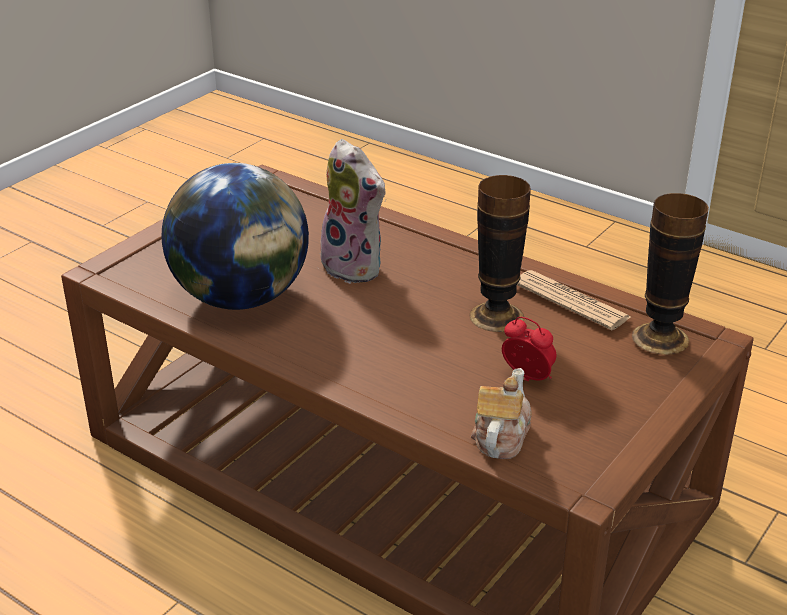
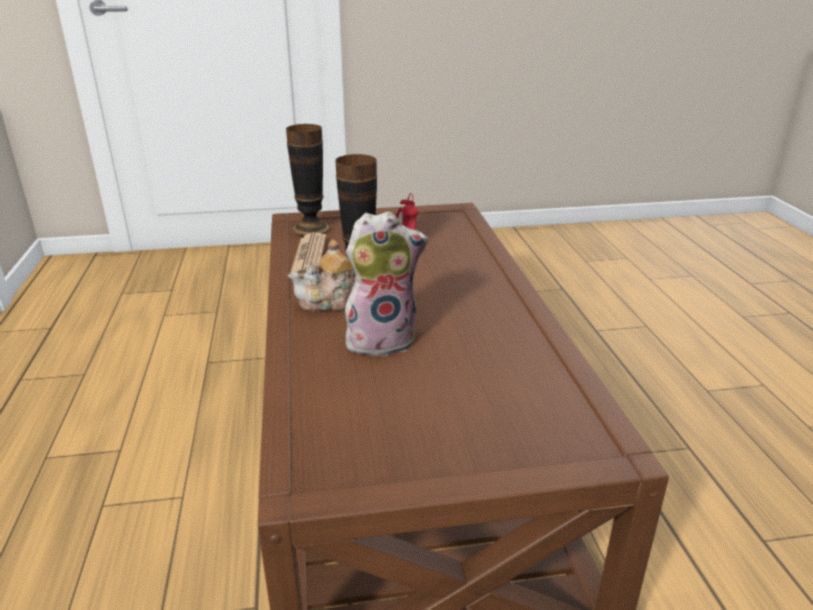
camera: 135 degrees left, 5 degrees down
globe [162,163,309,310] -> none
plush toy [320,139,385,284] -> plush toy turned 75 degrees clockwise [345,211,428,357]
teapot [471,368,532,459] -> teapot moved to [288,239,355,311]

